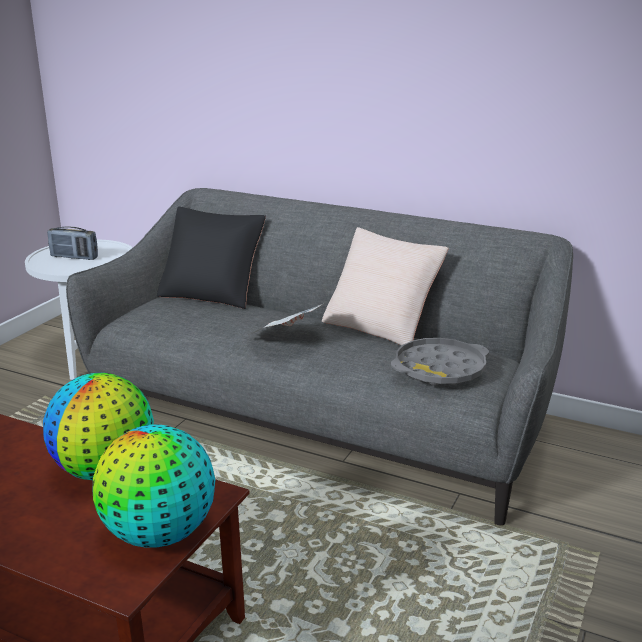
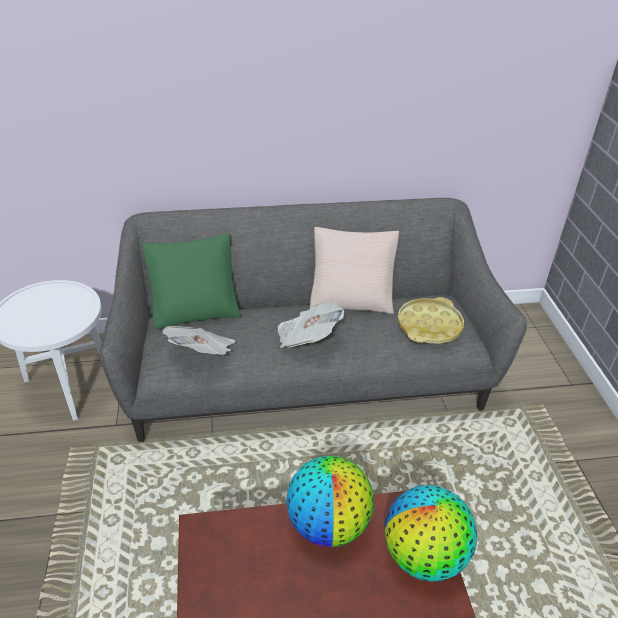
camera: 35 degrees left, 15 degrees up
radio [47,227,98,260] -> none
black pillow [157,207,266,309] -> green pillow [142,233,241,330]
grey tray [391,338,489,386] -> yellow tray [397,297,464,344]
none -> newspaper [162,326,235,355]

